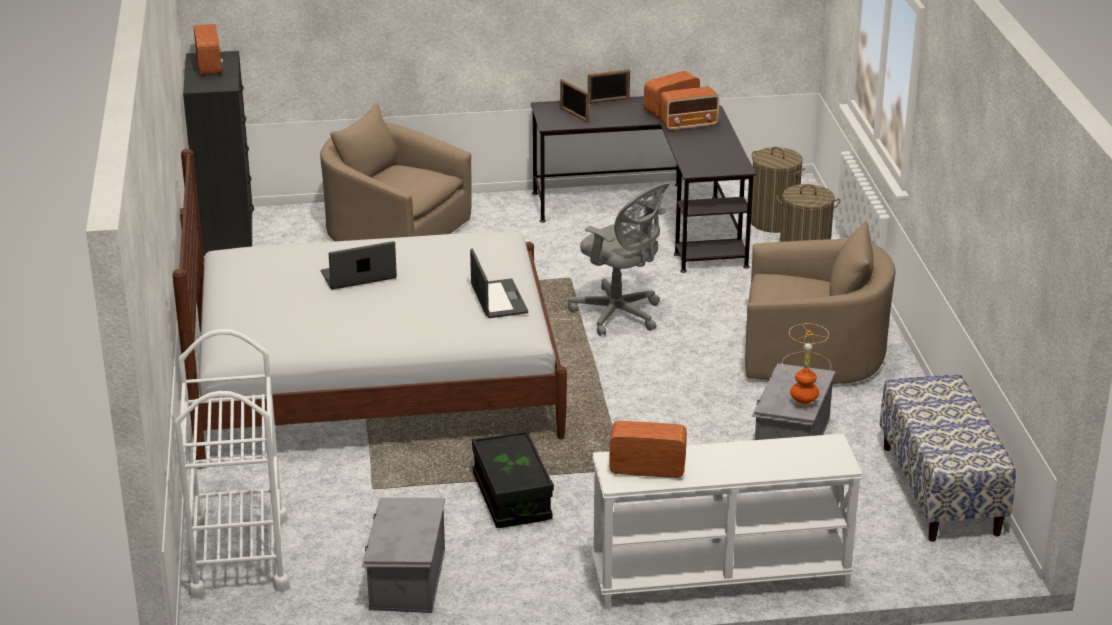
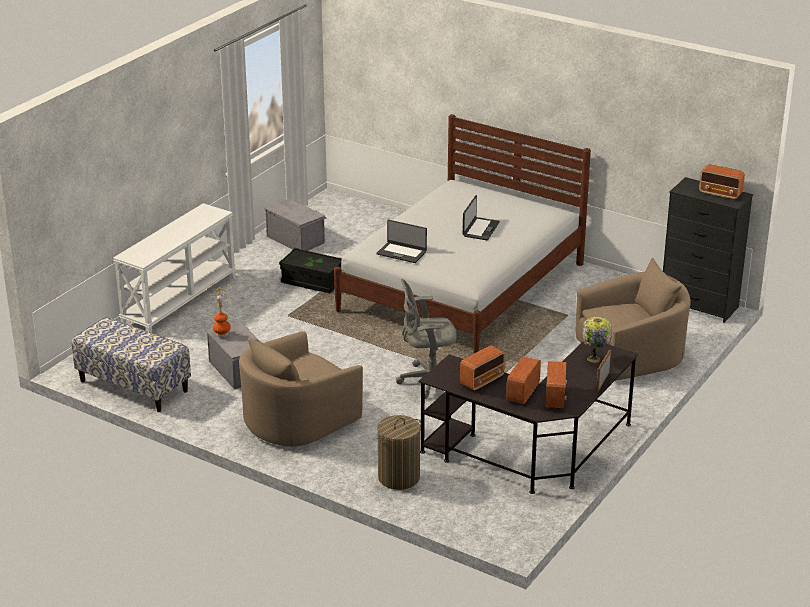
camera: 130 degrees right, 0 degrees up
white cart [175,329,289,598] -> none
picture frame [560,79,589,123] -> table lamp [583,317,612,363]
radio [609,421,687,478] -> radio moved to [460,345,506,391]
laundry basket [751,147,805,233] -> none

